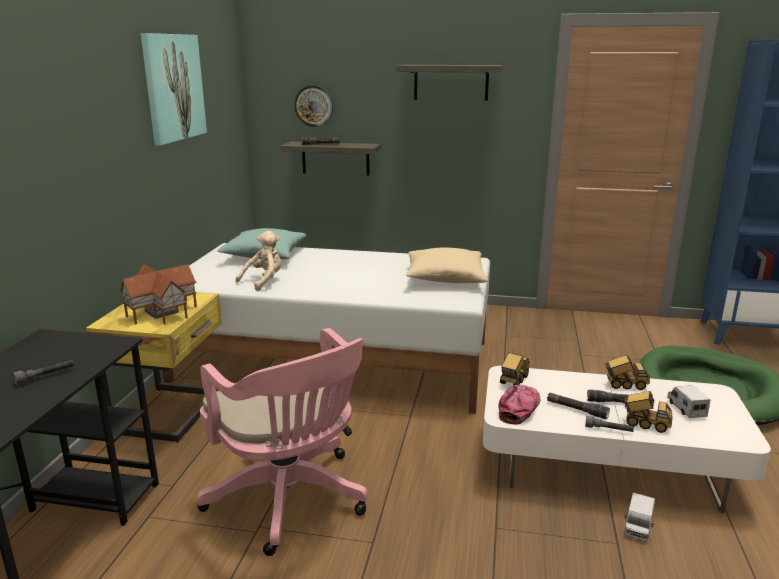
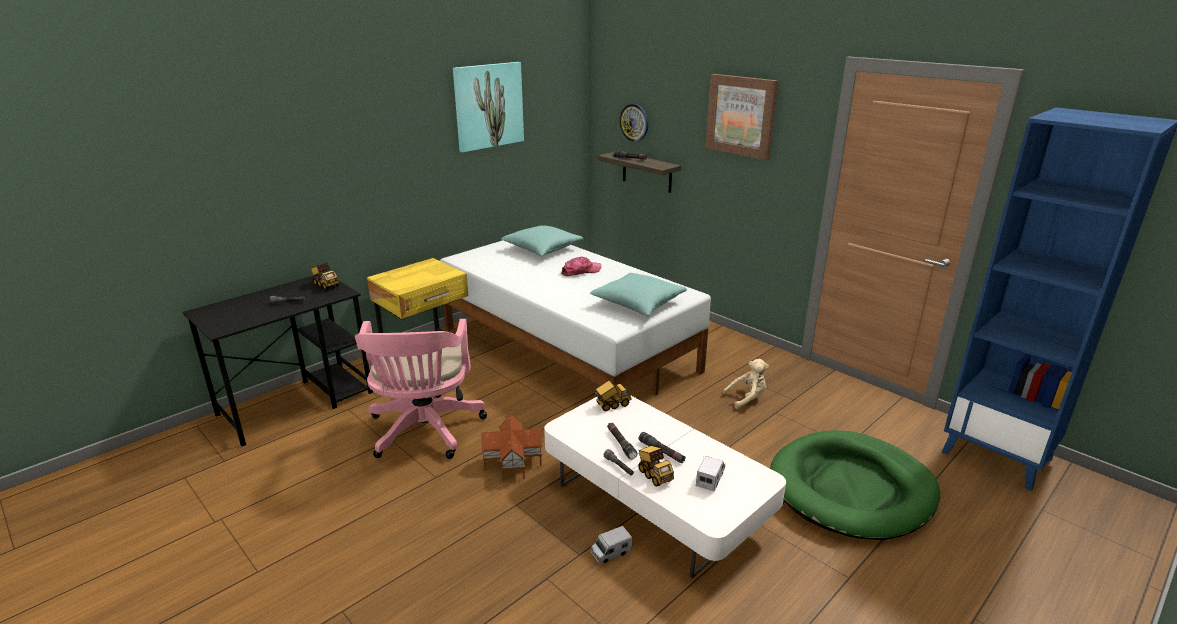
camera: 35 degrees right, 5 degrees up
toy house [119,264,197,325] -> toy house moved to [481,414,543,481]
beige plush toy [235,231,282,291] -> beige plush toy moved to [723,359,769,409]
shelf [397,65,503,101] -> picture [705,74,778,160]
beige pillow [406,247,488,283] -> turquoise pillow [590,273,687,316]
cap [498,385,540,424] -> cap moved to [561,257,602,276]
toy truck [605,355,650,390] -> toy truck moved to [311,263,339,290]

